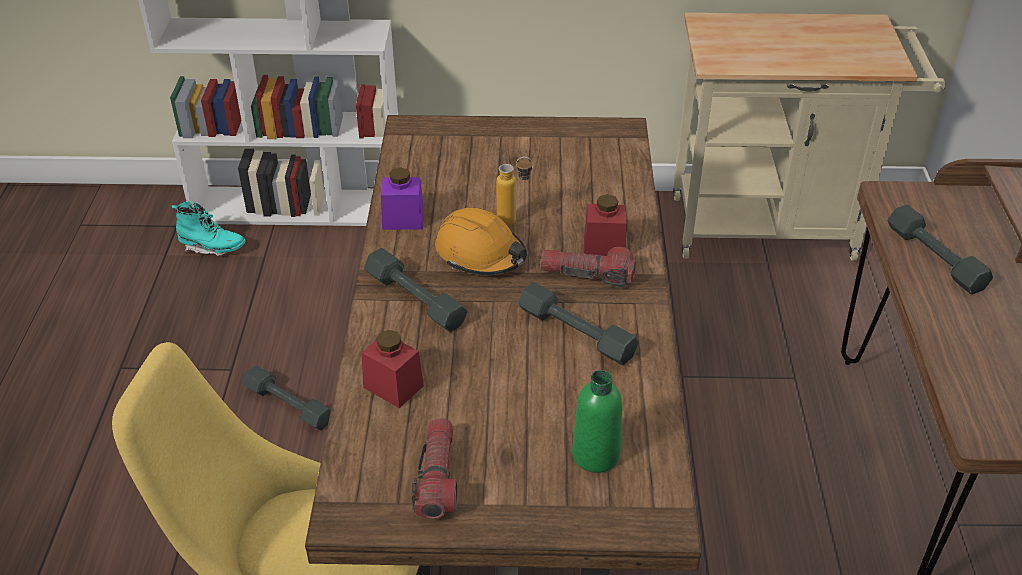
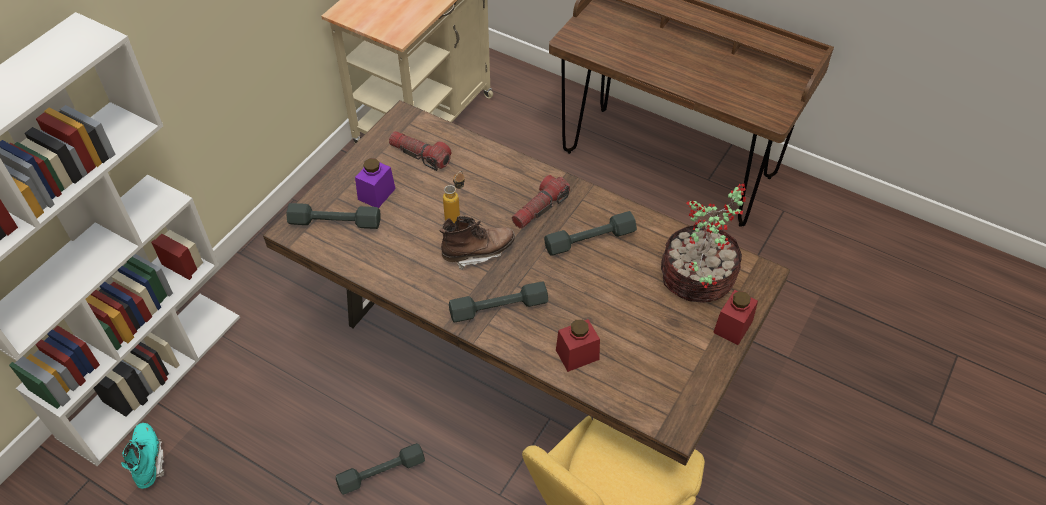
camera: 60 degrees left, 10 degrees up
turquoise boot [172,201,246,256] -> turquoise boot turned 60 degrees counterclockwise [121,423,164,489]
purple jar [381,167,424,230] -> purple jar moved to [355,158,396,208]
flashlight [412,418,457,519] -> flashlight moved to [389,131,451,171]
orange hard hat [435,208,527,275] -> brown boot [440,216,515,270]
green bottle [572,370,623,473] -> potted plant [661,184,746,303]
red jar [584,194,627,256] -> red jar moved to [713,290,758,345]
grey dumbbell [887,205,993,295] -> grey dumbbell moved to [286,203,380,229]

